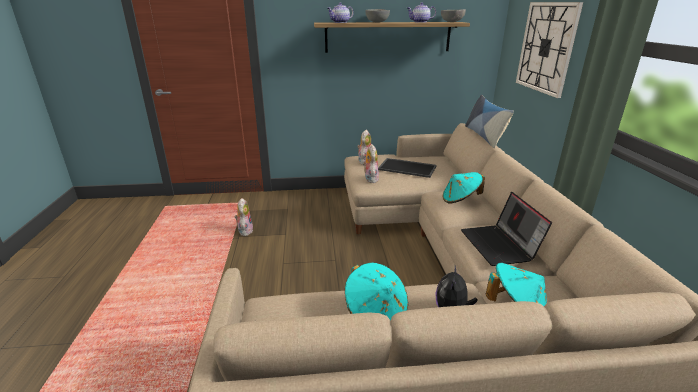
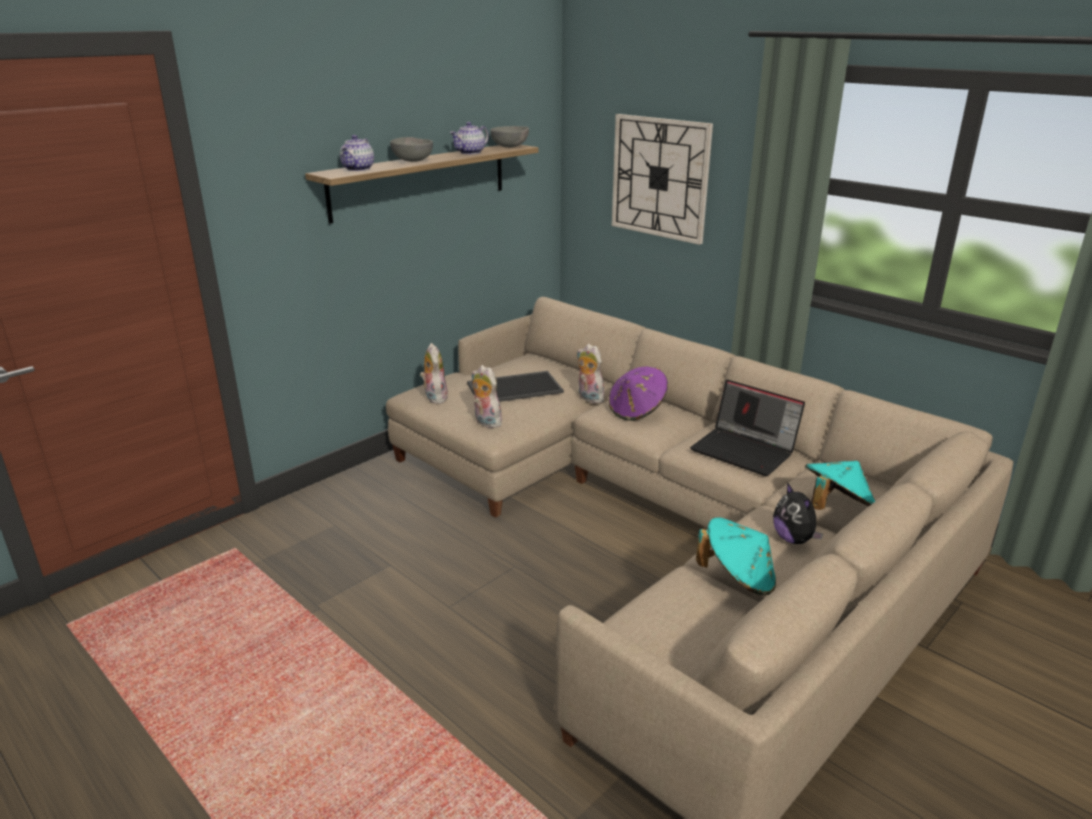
camera: 40 degrees left, 0 degrees up
plush toy [235,198,253,236] -> plush toy moved to [577,344,604,403]
turquoise hat [443,172,485,204] -> purple hat [609,367,668,421]
pillow [465,95,514,148] -> none

